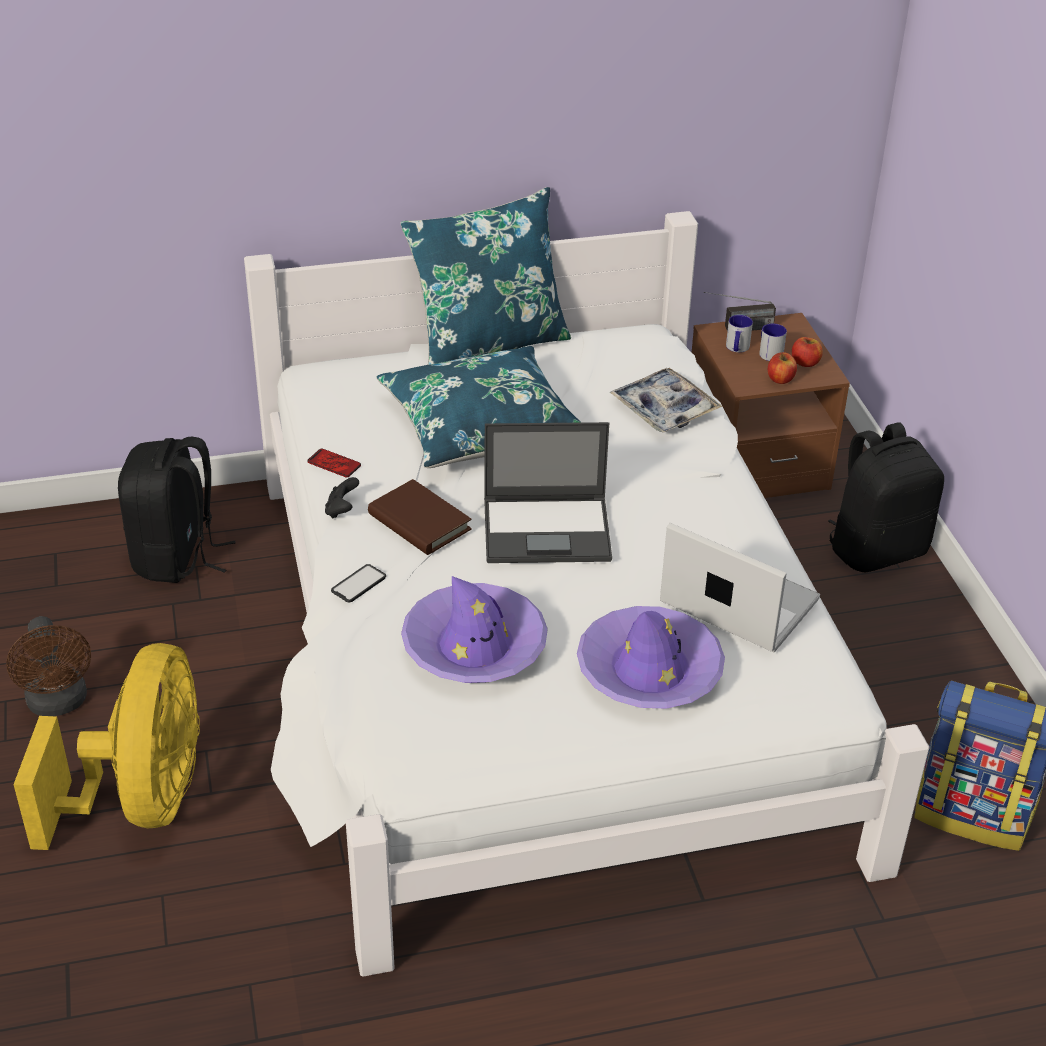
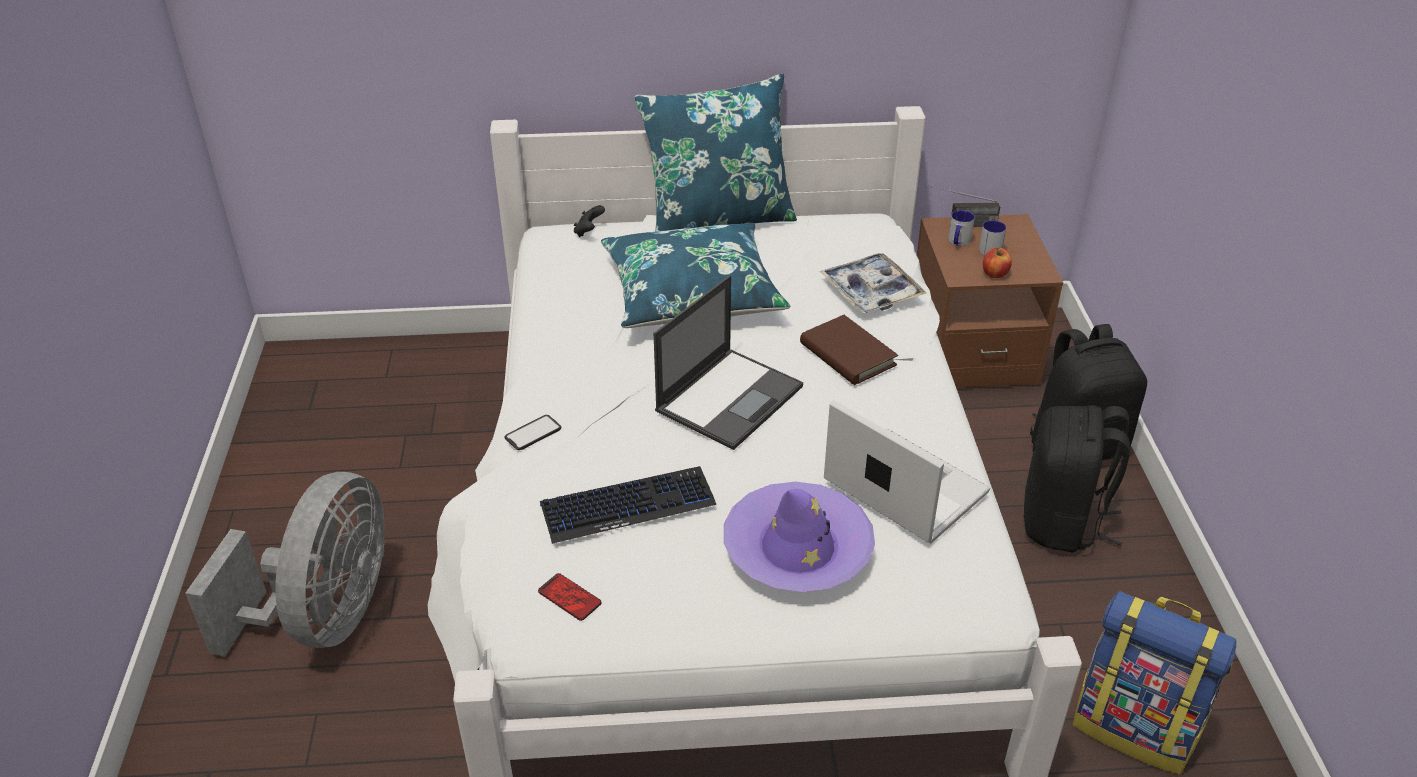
camera: 10 degrees right, 0 degrees up
brown fan [6,616,91,716] -> none
yellow fan [13,643,200,850] -> grey fan [185,472,385,656]
black backpack [118,437,236,583] -> black backpack moved to [1023,405,1130,553]
phone [307,449,361,477] -> phone moved to [538,573,601,621]
black game controller [325,477,359,519] -> black game controller moved to [574,205,605,237]
brown book [368,479,472,555] -> brown book moved to [800,315,898,385]
purple hat [401,576,548,683] -> keyboard [540,466,716,544]
laptop [484,422,612,563] -> laptop turned 60 degrees counterclockwise [654,275,803,450]
apple [792,337,823,367] -> none

